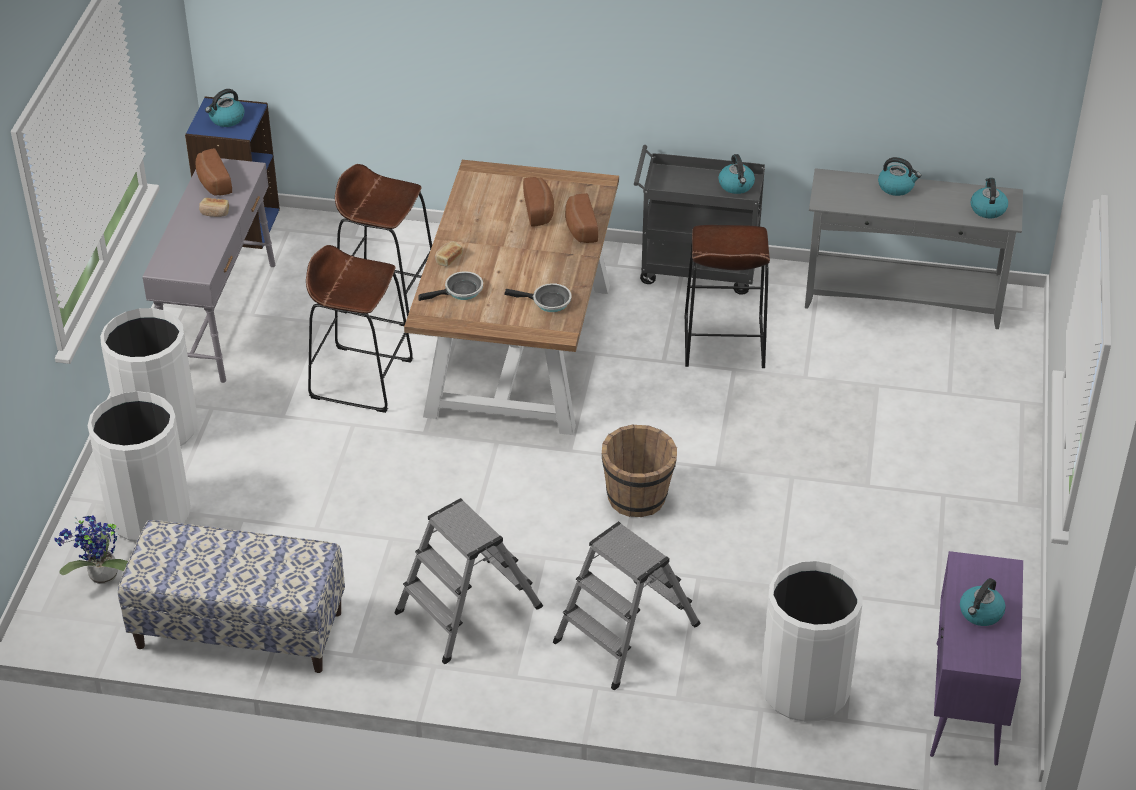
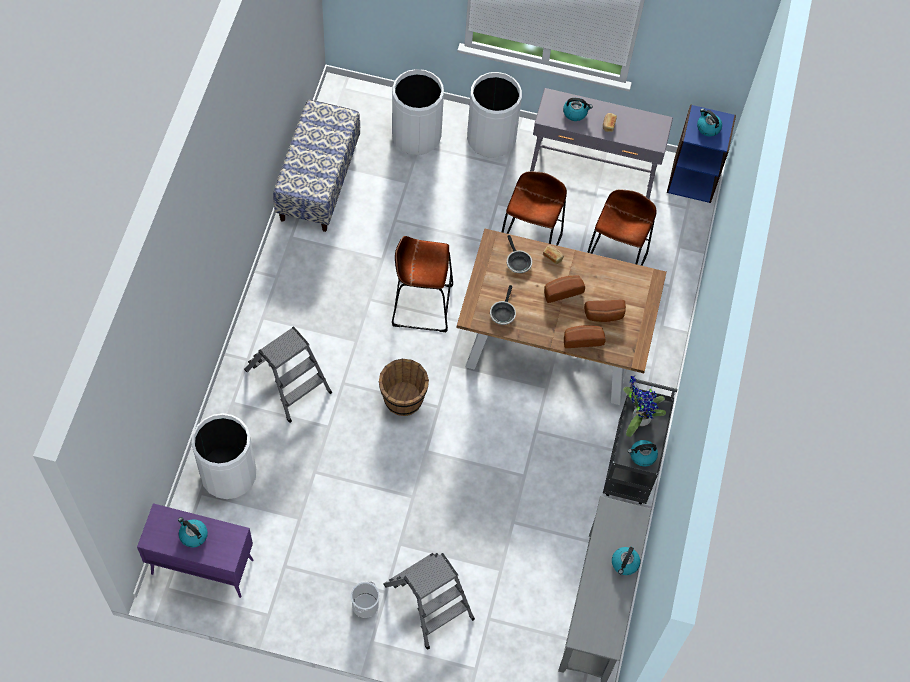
camera: 90 degrees right, 20 degrees up
potted plant [54,516,128,584] -> potted plant moved to [623,376,666,437]
bread [195,148,232,196] -> bread moved to [544,275,585,303]
grey step ladder [394,498,543,664] -> grey step ladder moved to [383,553,475,650]
brown stool [685,225,770,368] -> brown stool moved to [392,236,453,332]
kettle [971,178,1008,218] -> kettle moved to [563,98,593,121]
none -> bucket [351,581,380,618]

